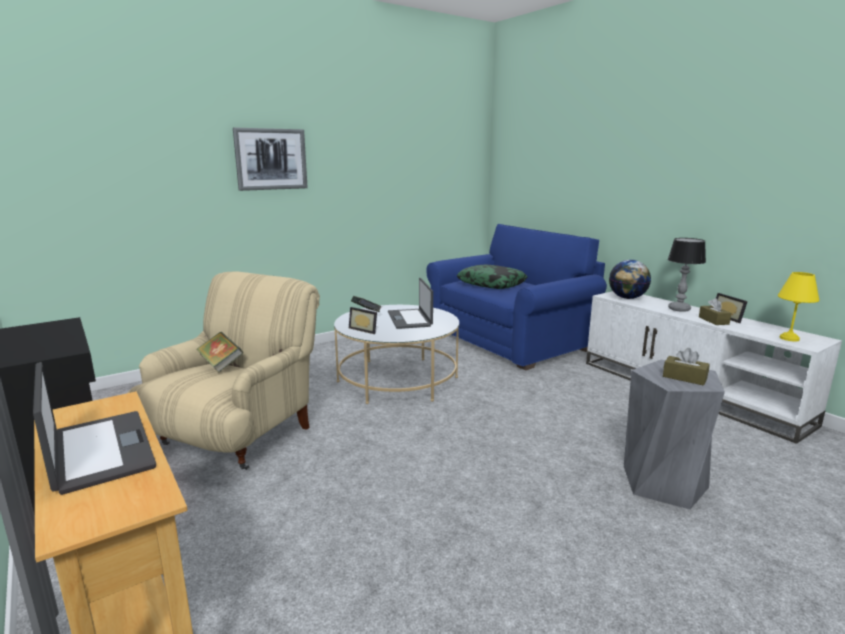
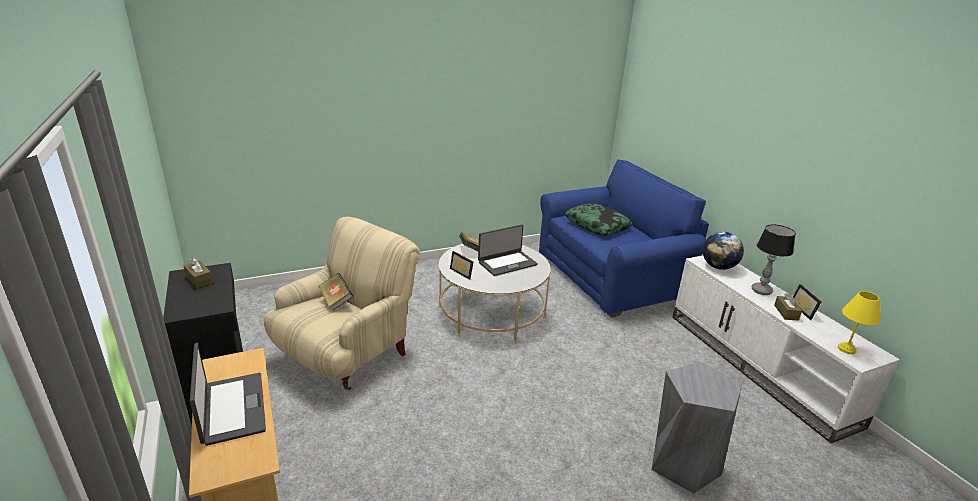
camera: 10 degrees right, 10 degrees up
picture [233,127,308,191] -> none
laptop [388,278,433,329] -> laptop turned 120 degrees counterclockwise [478,225,538,276]
brown tissue box [663,348,710,386] -> brown tissue box moved to [184,257,213,288]

